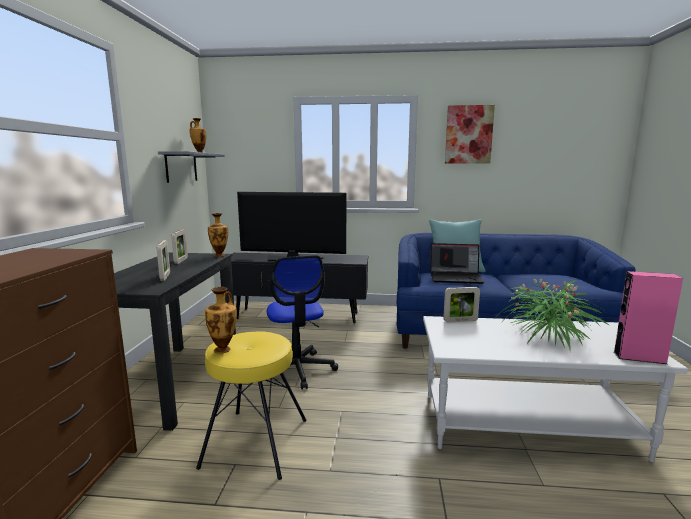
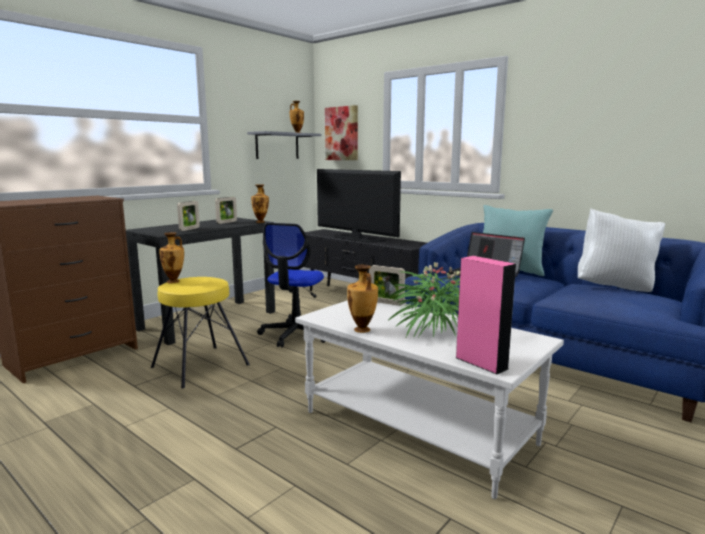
camera: 35 degrees right, 0 degrees up
picture [445,105,495,164] -> picture moved to [325,105,358,160]
none -> vase [347,265,378,333]
none -> white pillow [578,208,665,292]

